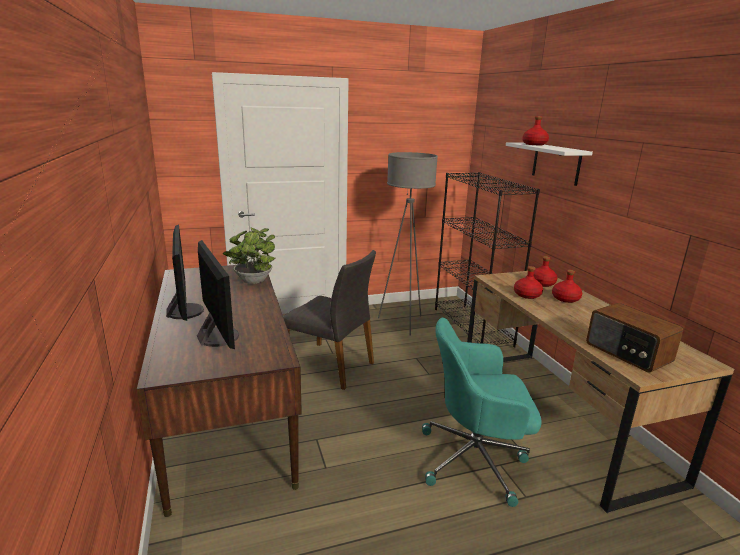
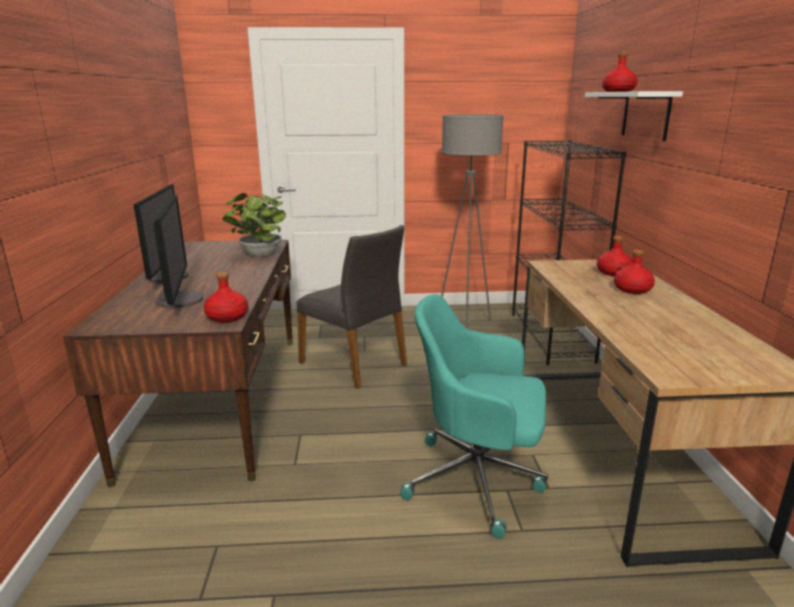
camera: 15 degrees right, 0 degrees up
red bottle [514,266,543,299] -> red bottle moved to [204,272,248,322]
radio [586,303,683,372] -> none

